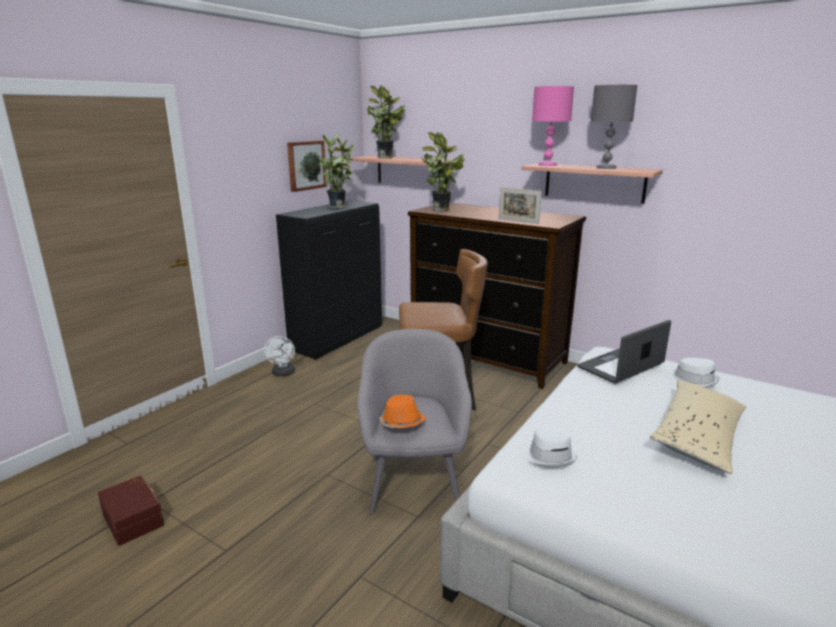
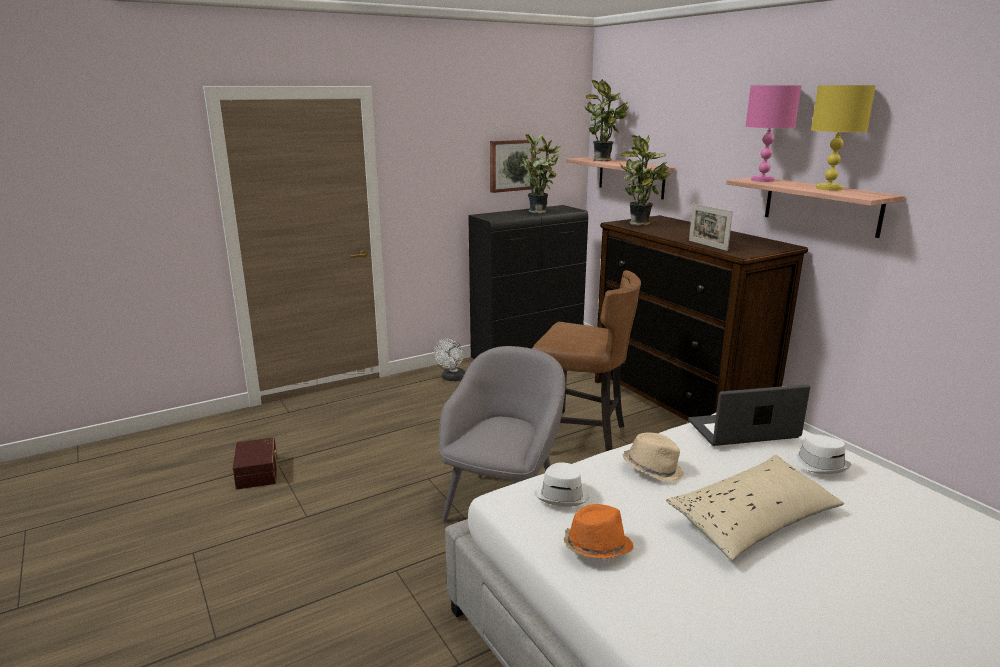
camera: 25 degrees right, 0 degrees up
orange hat [379,395,426,428] -> orange hat moved to [563,504,633,559]
grey table lamp [590,85,637,169] -> yellow table lamp [811,85,876,191]
none -> beige hat [623,433,684,482]

